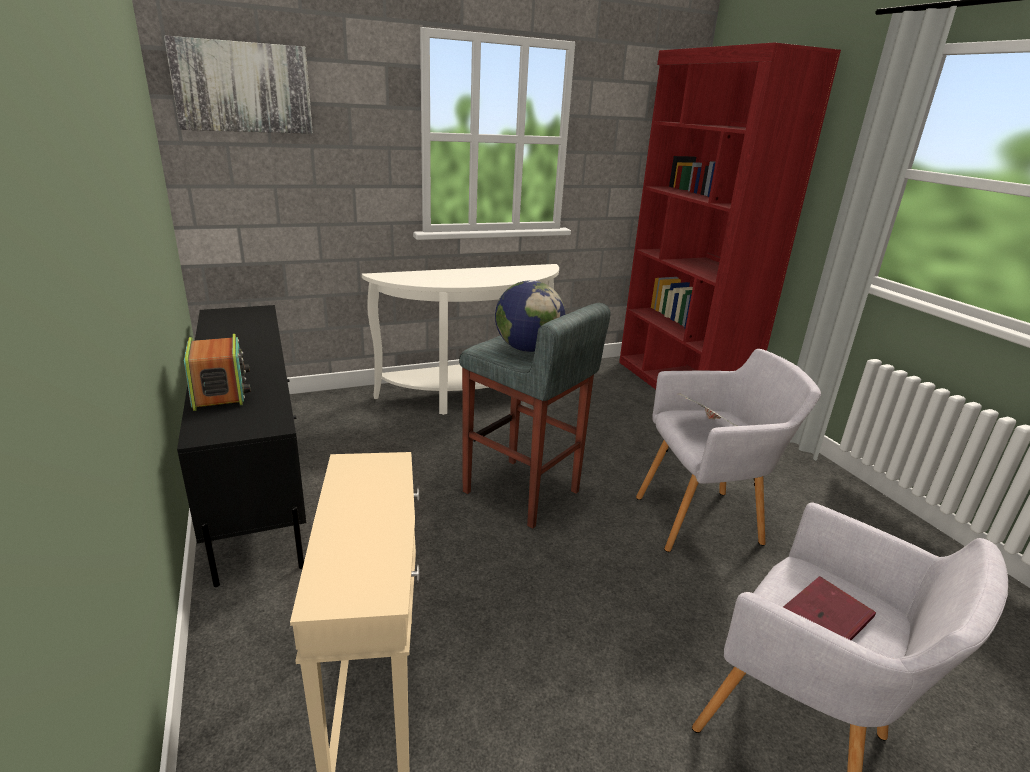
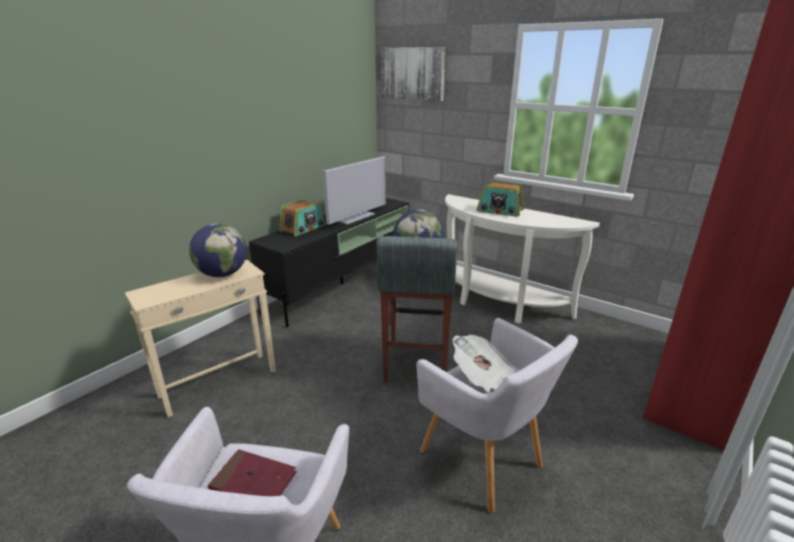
camera: 60 degrees right, 0 degrees up
none -> globe [189,223,247,277]
none -> television [323,156,386,225]
none -> radio [477,181,524,217]

